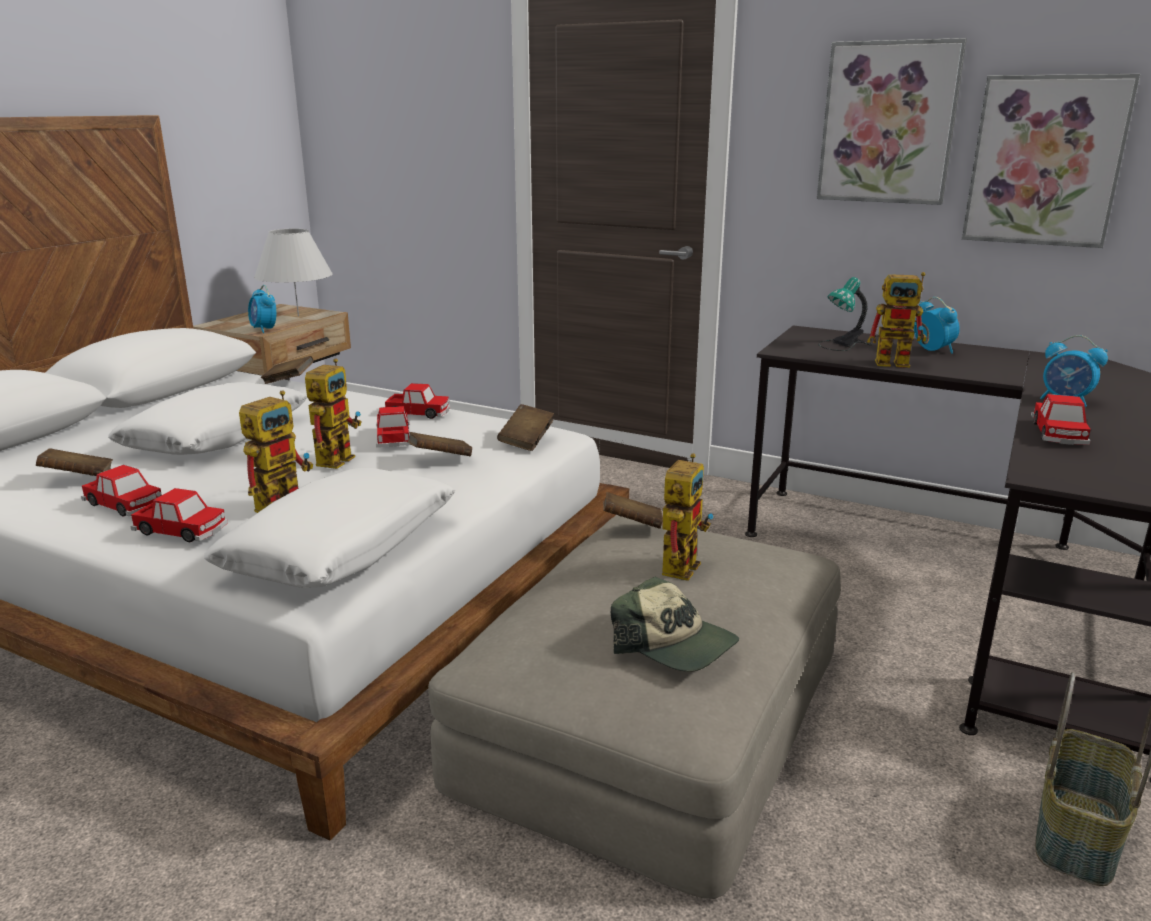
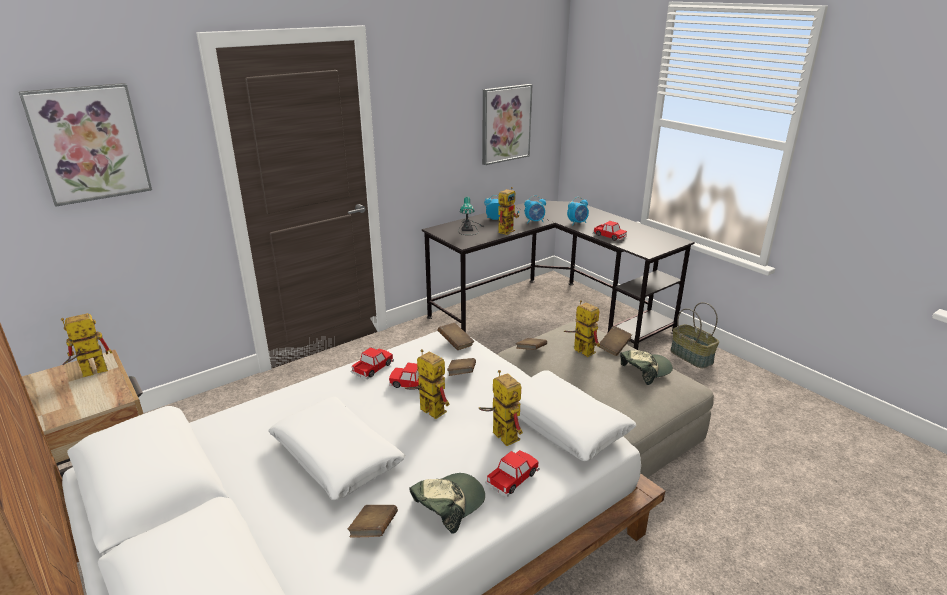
camera: 65 degrees left, 5 degrees up
toy car [81,465,161,516] -> cap [409,473,485,534]
alarm clock [248,285,276,333] -> alarm clock moved to [524,195,546,223]
white table lamp [254,229,333,316] -> toy robot [61,313,112,377]
brown book [261,356,314,384] -> brown book moved to [599,326,632,356]
picture [817,38,967,205] -> picture moved to [19,83,152,207]

